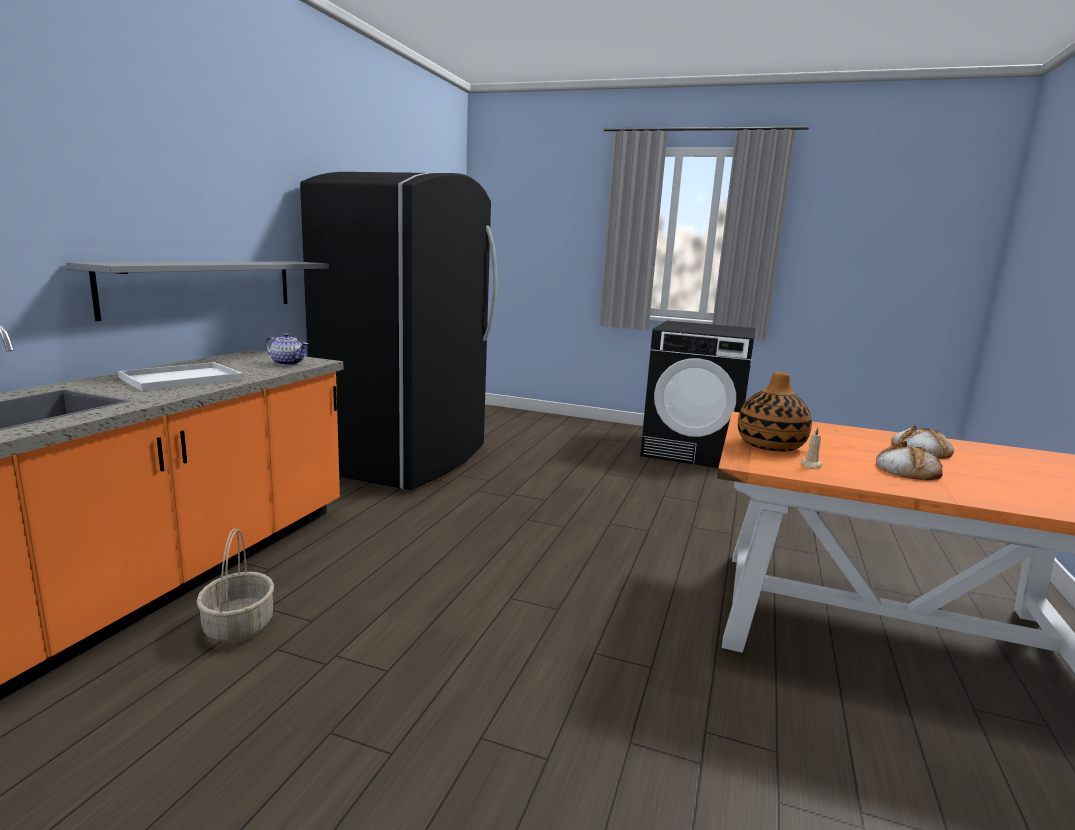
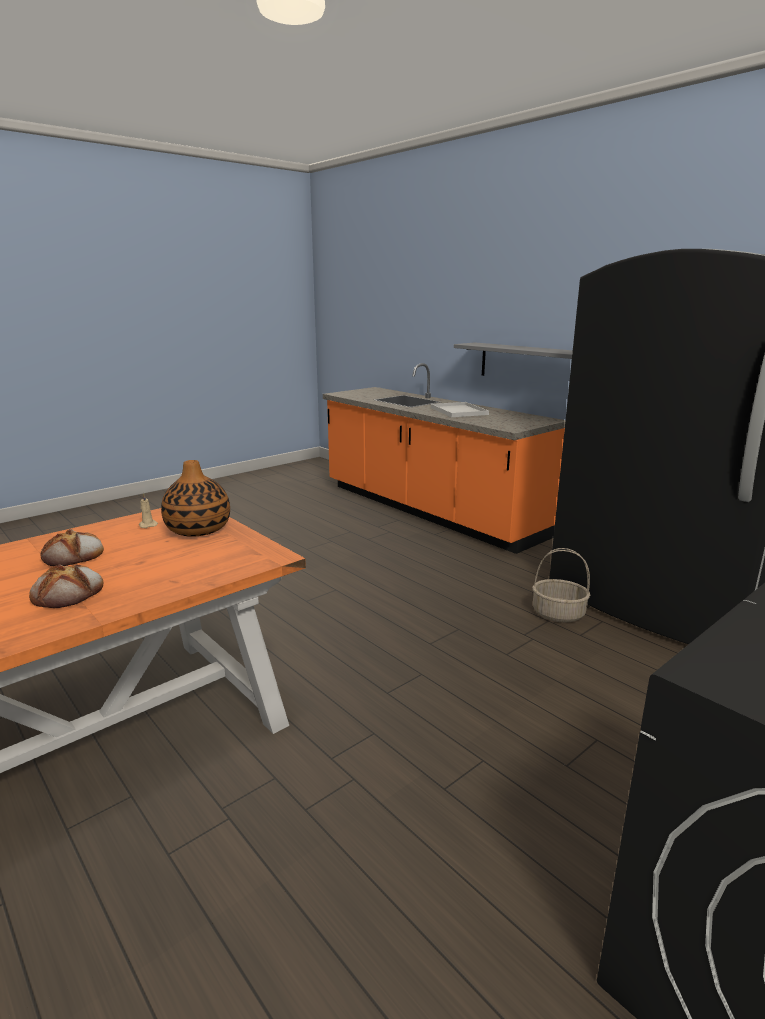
camera: 120 degrees right, 5 degrees up
basket [196,529,274,643] -> basket moved to [532,548,590,623]
teapot [265,333,308,365] -> none

